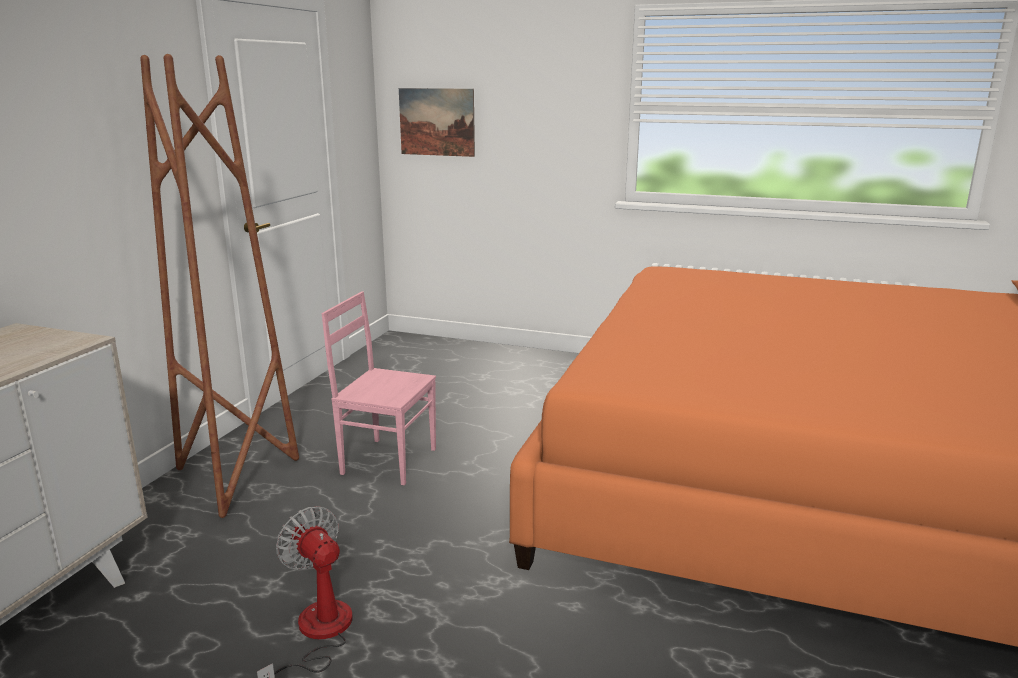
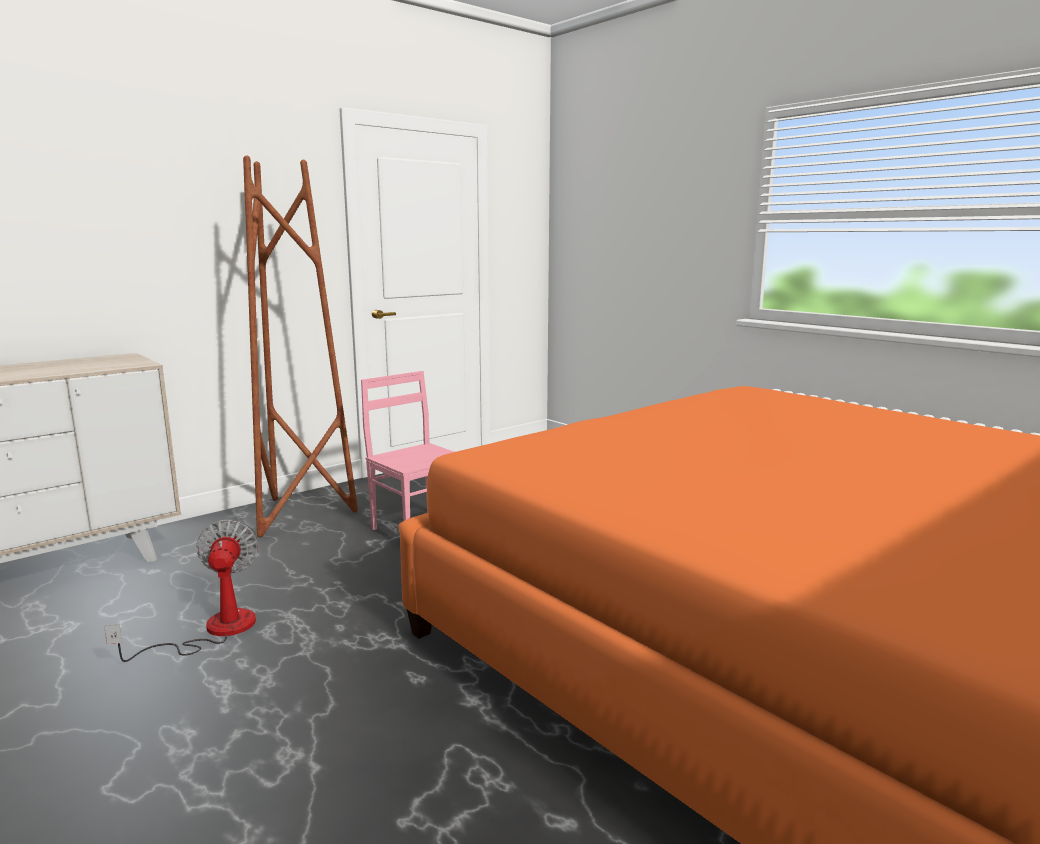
camera: 30 degrees right, 5 degrees down
picture [399,88,475,157] -> none

